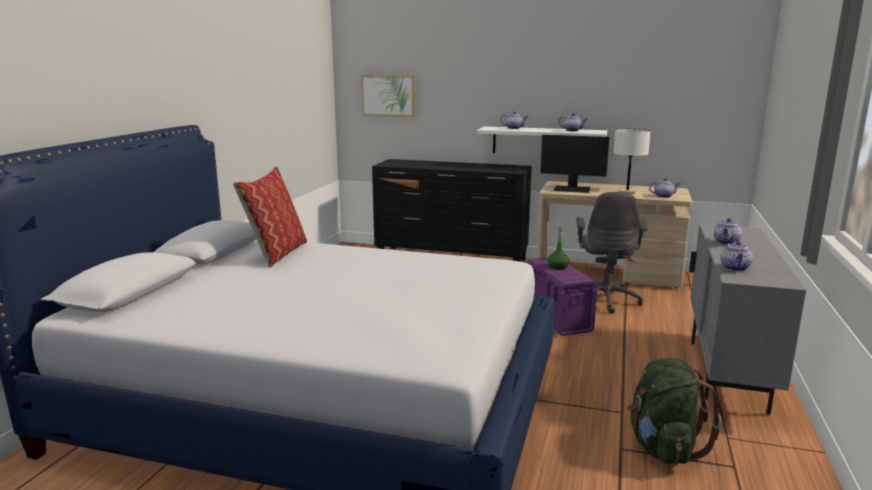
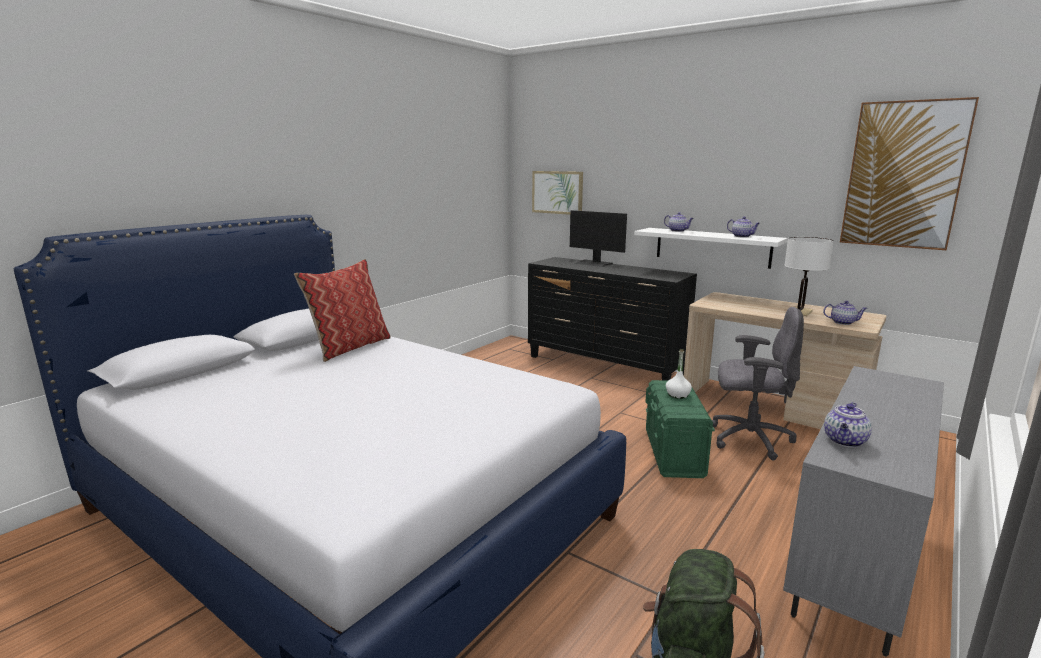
camera: 20 degrees right, 0 degrees up
purple storage box [526,257,599,336] -> green storage box [645,380,715,478]
monitor [540,135,609,193] -> monitor moved to [570,210,627,267]
green bottle [548,228,570,270] -> white bottle [666,349,692,399]
grey office chair [576,192,648,314] -> grey office chair turned 105 degrees counterclockwise [712,307,804,460]
teapot [714,218,742,245] -> none
none -> picture [840,97,979,250]

